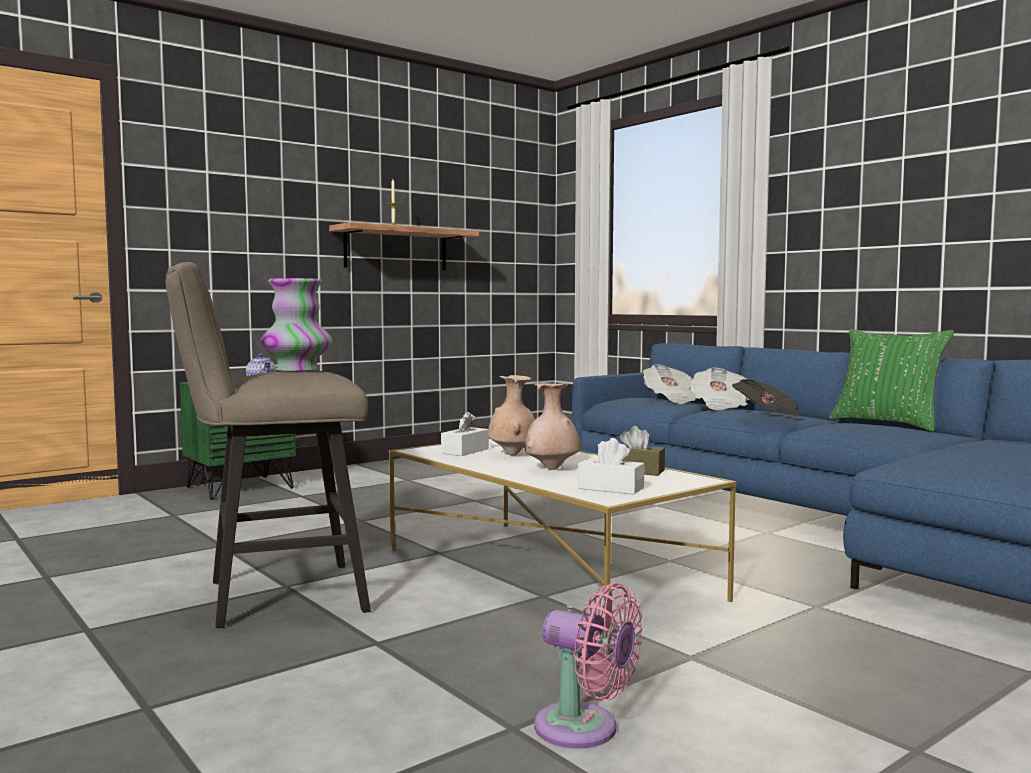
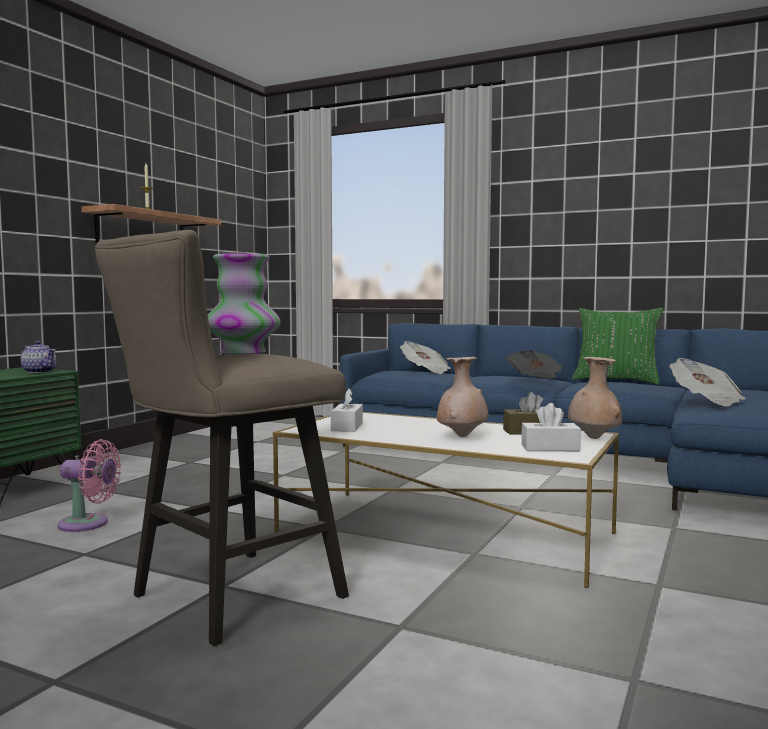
camera: 25 degrees left, 0 degrees up
beige vase [488,375,535,456] -> beige vase moved to [568,357,622,439]
pink fan [534,583,642,749] -> pink fan moved to [57,439,121,532]
newspaper [689,368,749,410] -> newspaper moved to [670,358,746,406]

